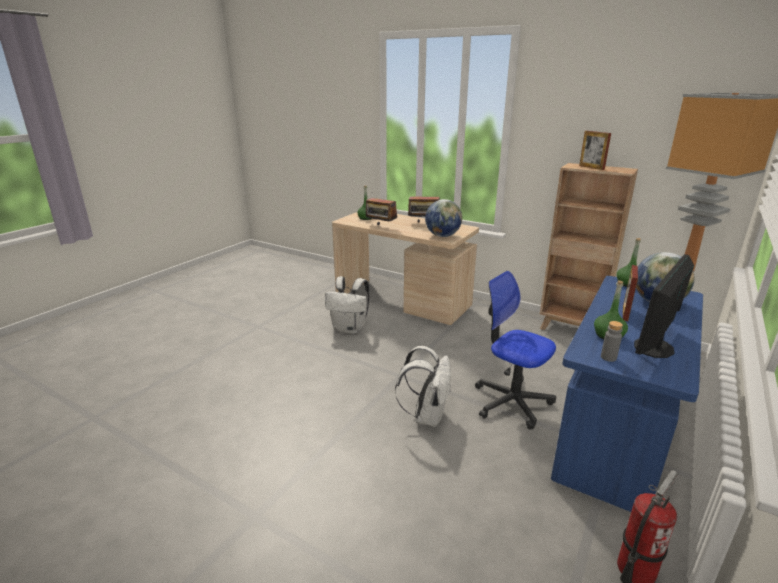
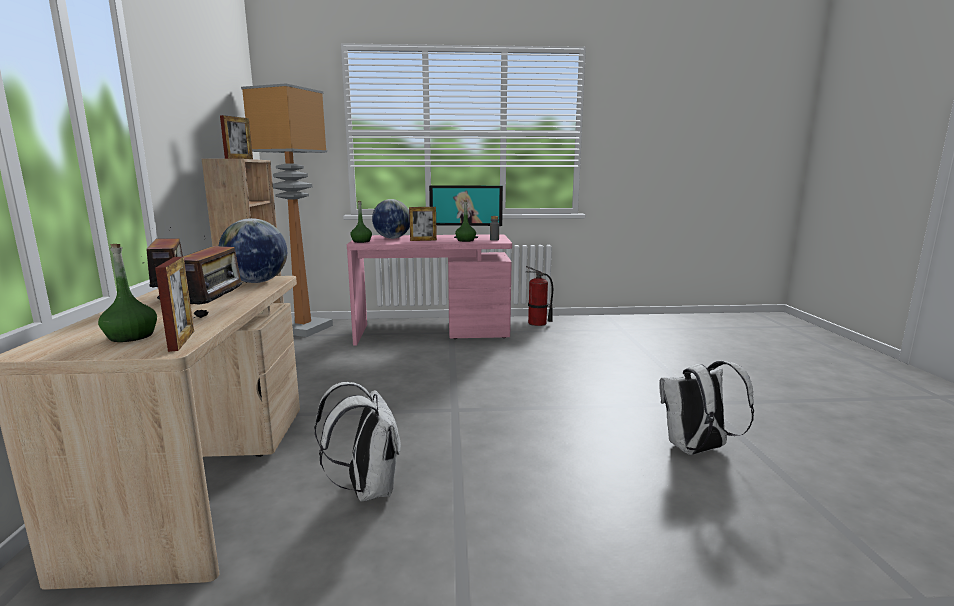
camera: 125 degrees left, 10 degrees down
white backpack [395,346,451,427] -> white backpack moved to [660,361,754,455]
office chair [475,271,556,429] -> none
blue desk [551,276,703,512] -> pink desk [347,234,512,346]
none -> picture frame [155,257,194,352]

